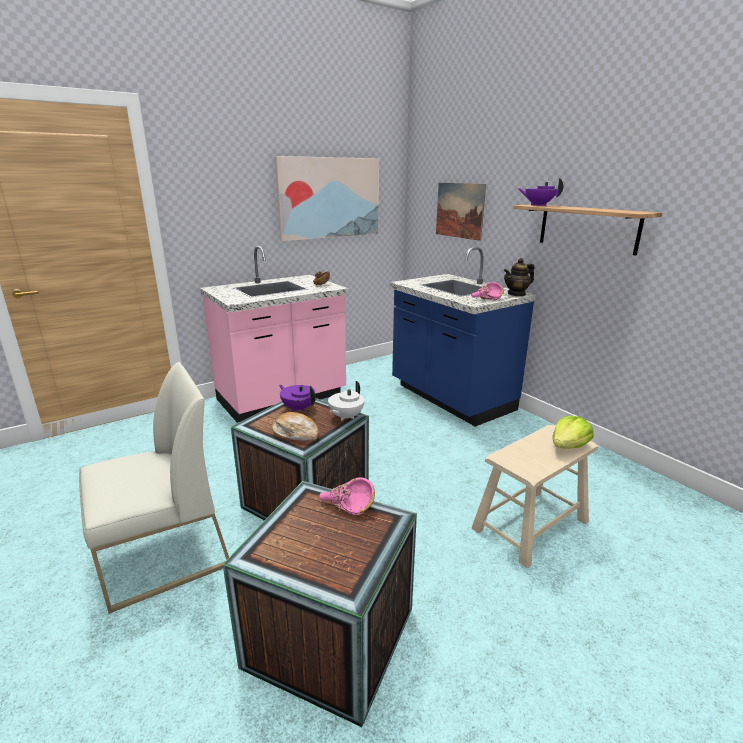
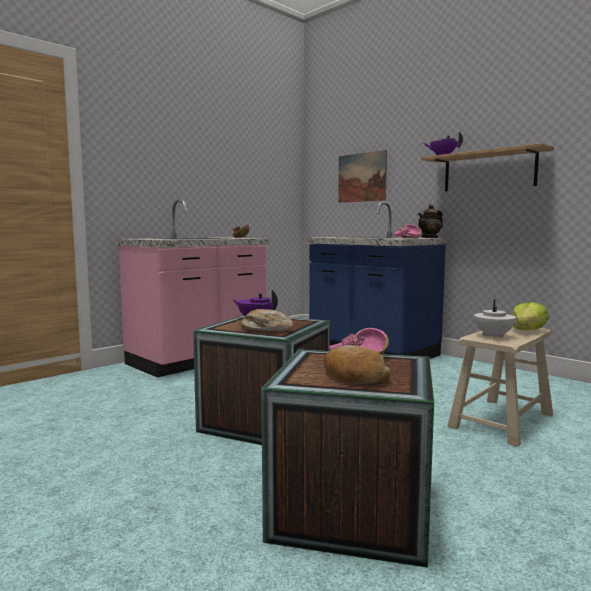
camera: 10 degrees left, 15 degrees down
white chair [79,362,229,614] -> none
picture [274,156,379,241] -> none
white teapot [328,381,365,421] -> white teapot moved to [474,299,516,338]
none -> bread [324,345,390,385]

